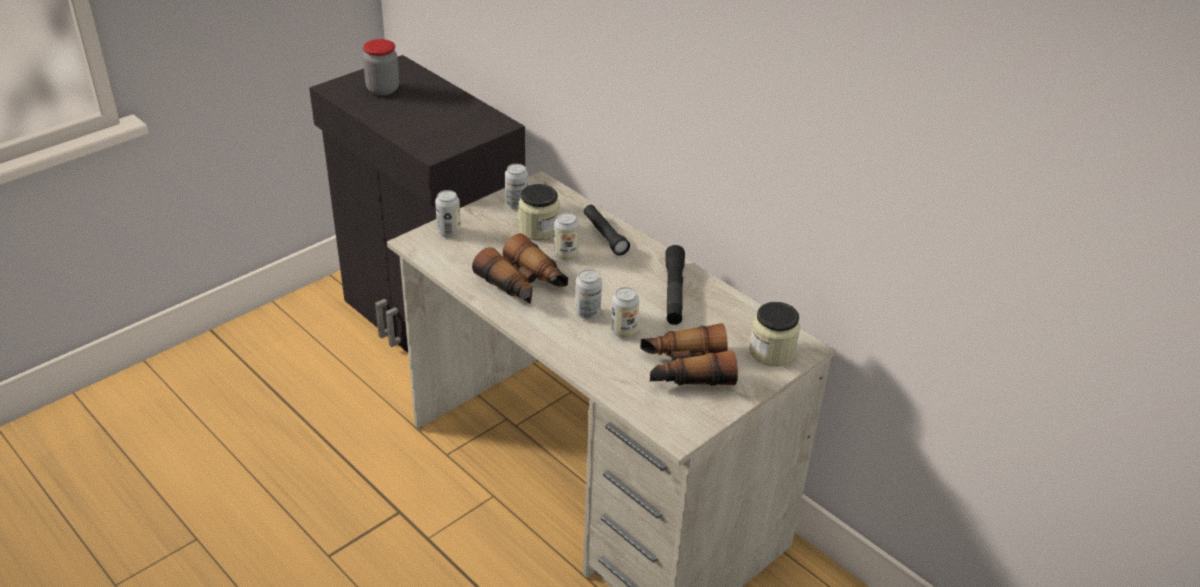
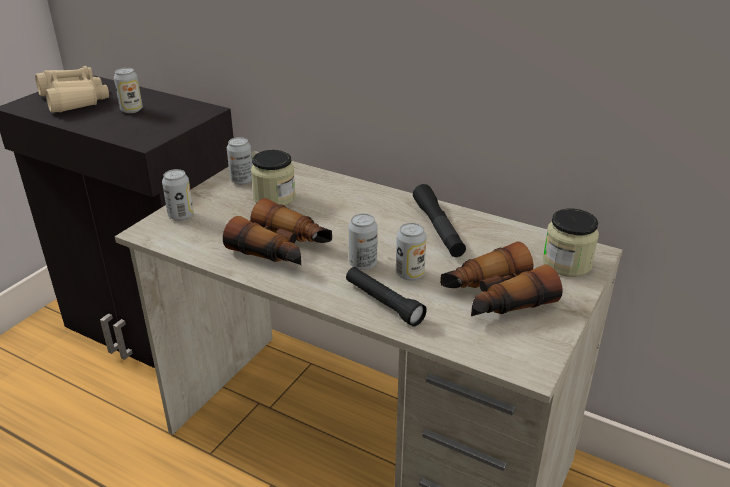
camera: 15 degrees left, 5 degrees down
jar [363,39,399,96] -> beige binoculars [35,66,109,112]
can [554,213,579,260] -> can moved to [114,68,143,113]
black flashlight [584,205,630,256] -> black flashlight moved to [346,267,427,327]

